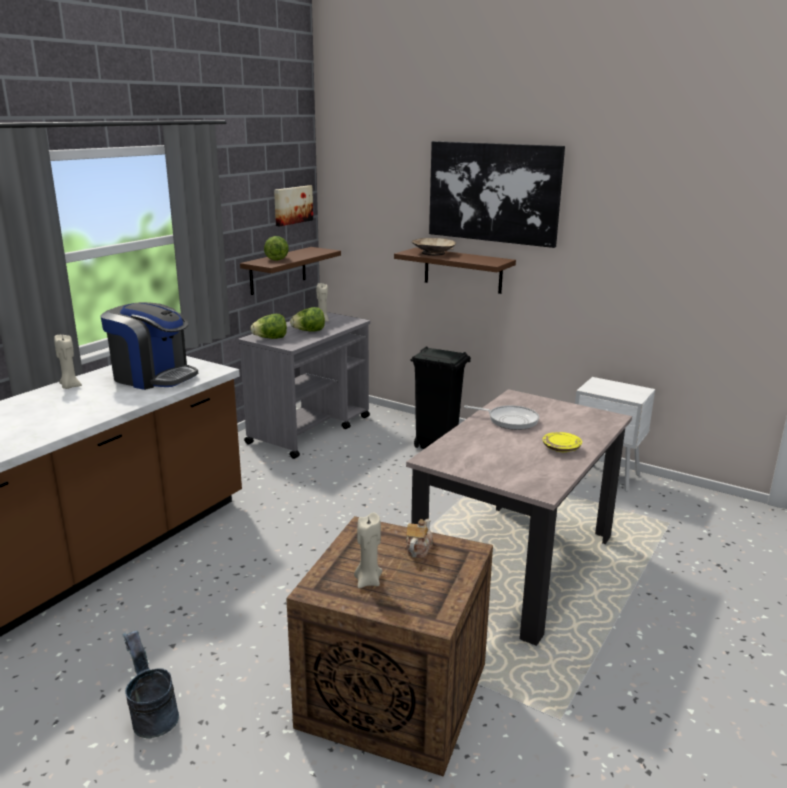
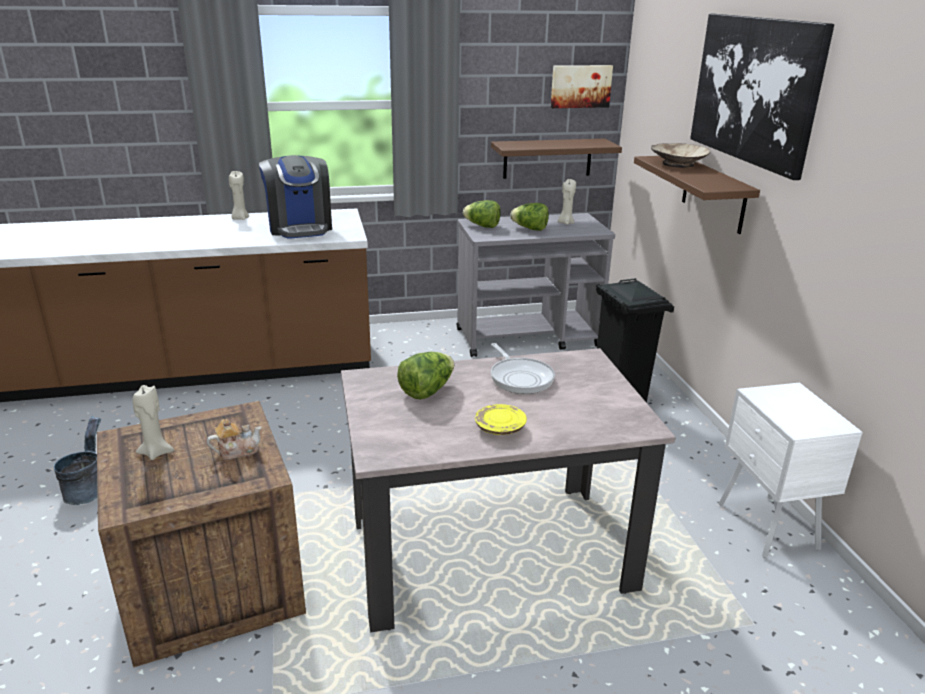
camera: 45 degrees right, 5 degrees up
lettuce [264,236,288,261] -> lettuce moved to [397,352,454,399]

